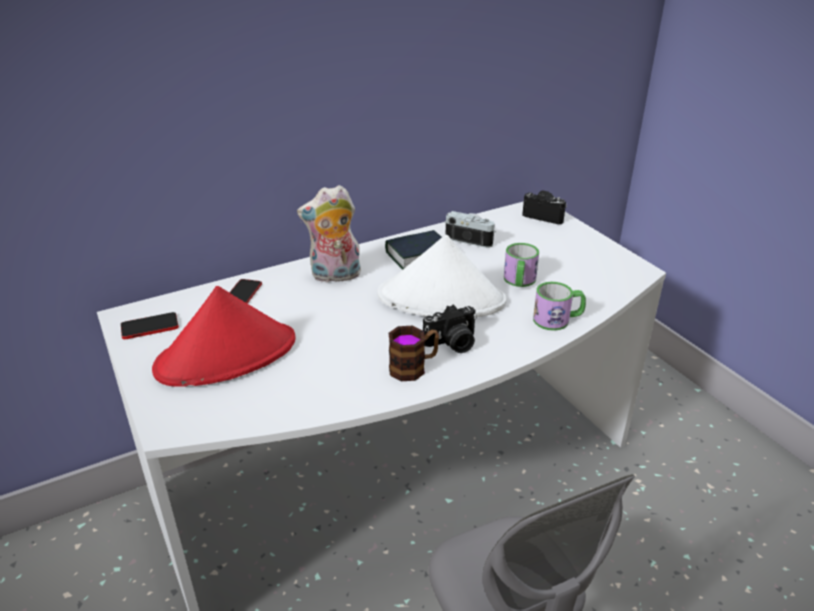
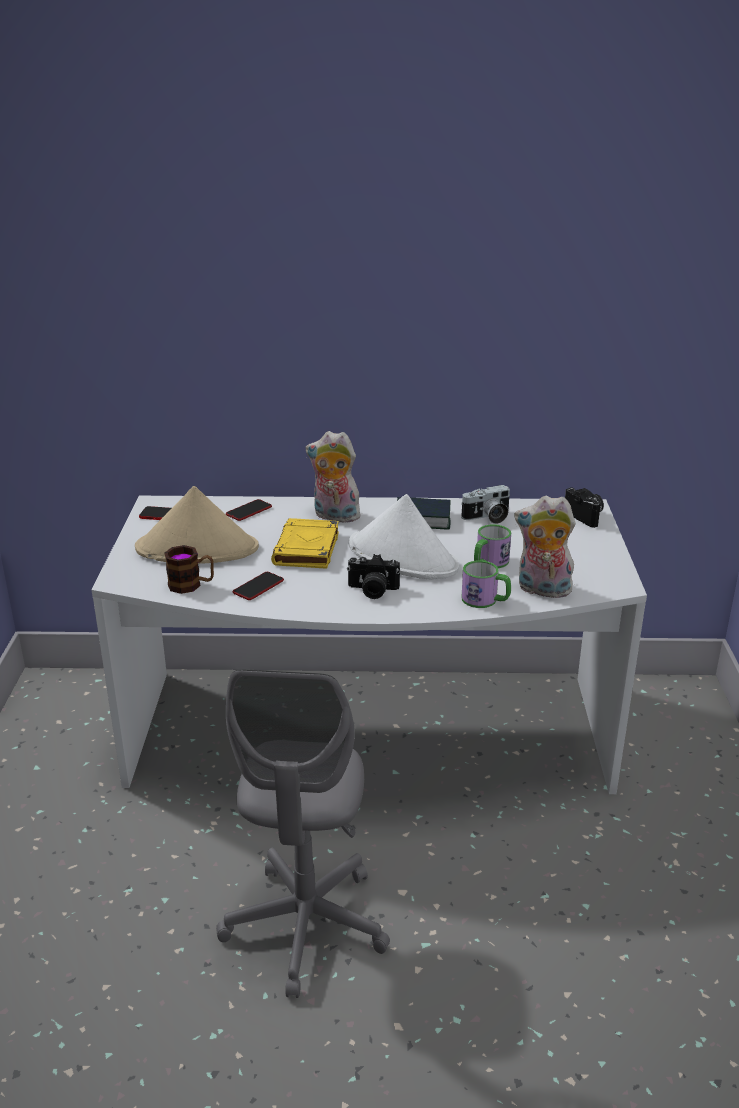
camera: 30 degrees right, 5 degrees down
red hat [152,286,296,387] -> beige hat [135,486,259,564]
mug [389,326,439,381] -> mug moved to [164,545,214,594]
camera [444,211,496,248] -> camera turned 105 degrees clockwise [461,485,510,524]
none -> phone [233,572,284,600]
none -> yellow book [271,518,339,569]
none -> plush toy [514,496,576,598]

